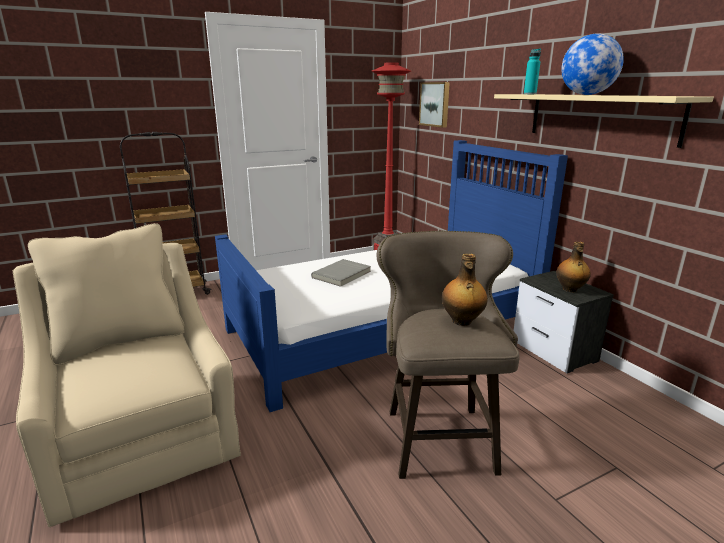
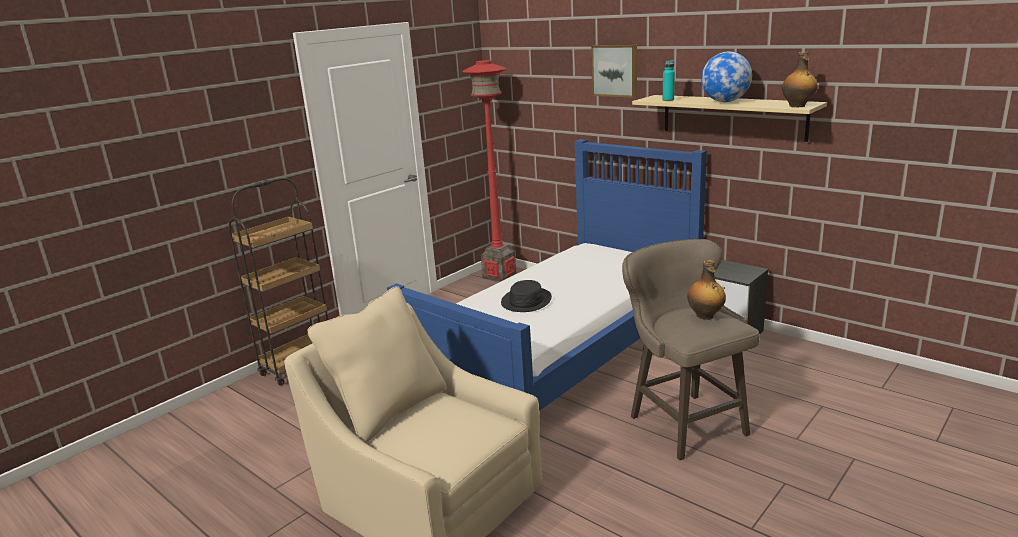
camera: 20 degrees left, 0 degrees up
grey book [311,259,371,287] -> black hat [501,280,552,312]
picture [419,82,450,128] -> picture moved to [591,45,637,98]
bottle [556,242,591,292] -> bottle moved to [782,52,818,107]

